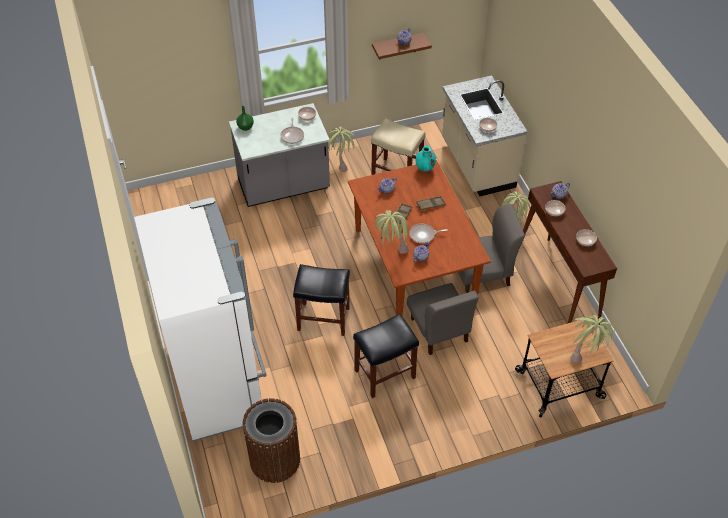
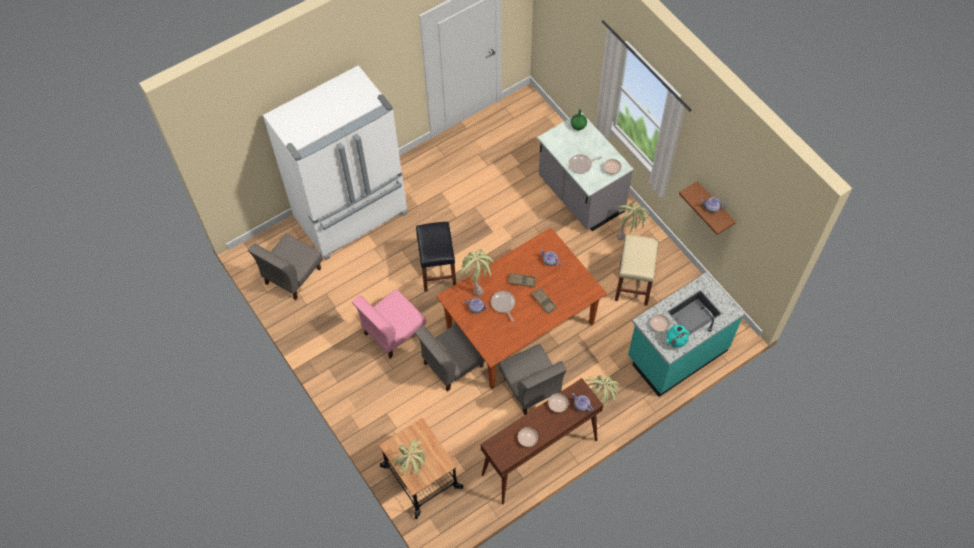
camera: 75 degrees right, 10 degrees up
brown trash can [243,398,300,483] -> grey chair [248,234,323,300]
black stool [353,314,419,398] -> pink chair [352,289,426,359]
turquoise vase [416,146,436,171] -> turquoise vase moved to [666,325,690,348]
beige counter [442,76,528,196] -> turquoise counter [628,272,744,397]

